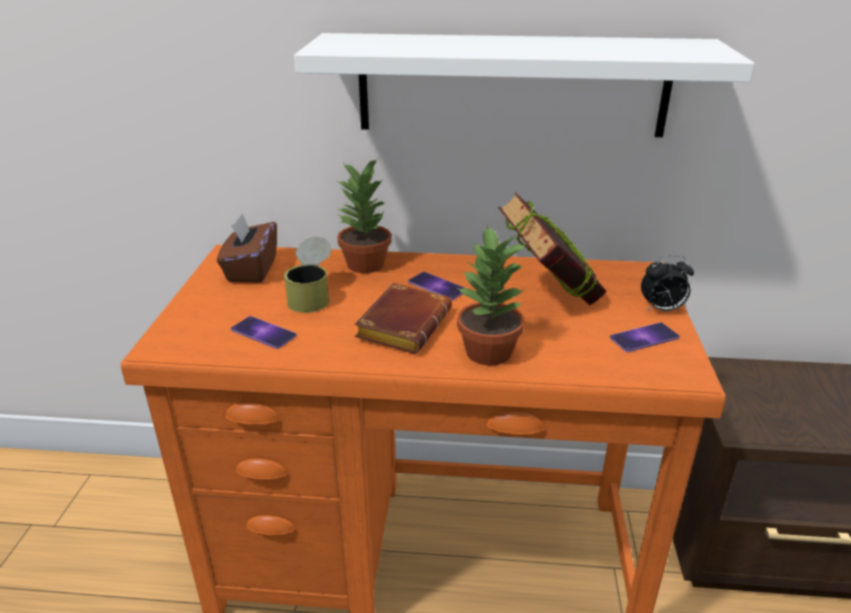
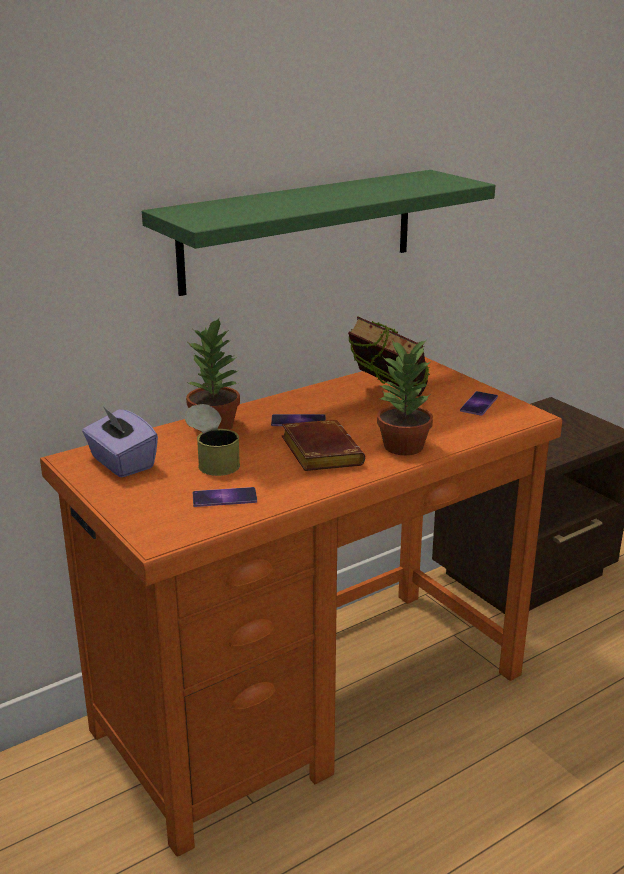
camera: 40 degrees left, 5 degrees down
brown tissue box [217,213,277,283] -> purple tissue box [82,406,158,478]
white shelf [294,33,755,137] -> green shelf [142,170,495,296]
alarm clock [641,255,694,311] -> none

